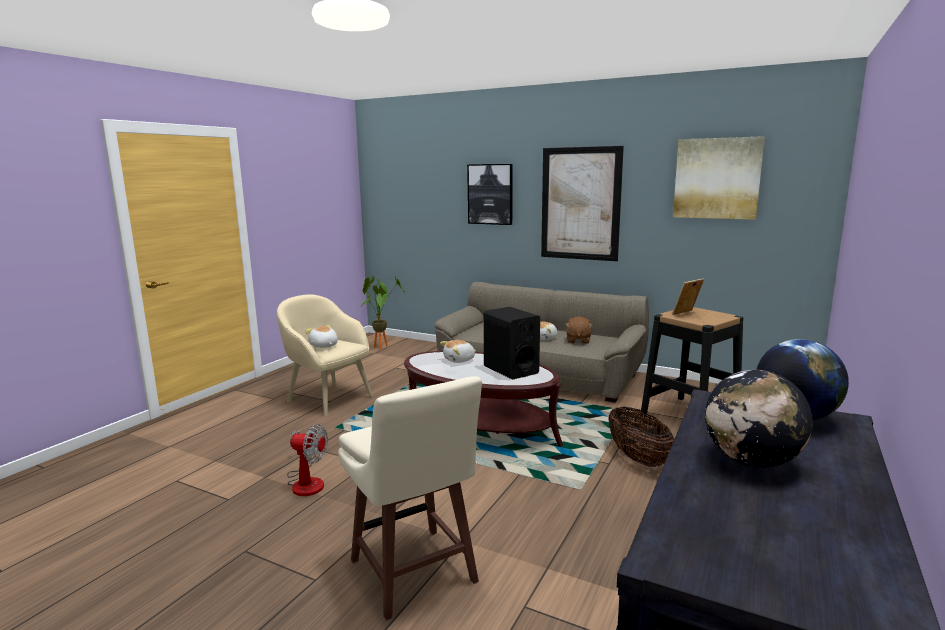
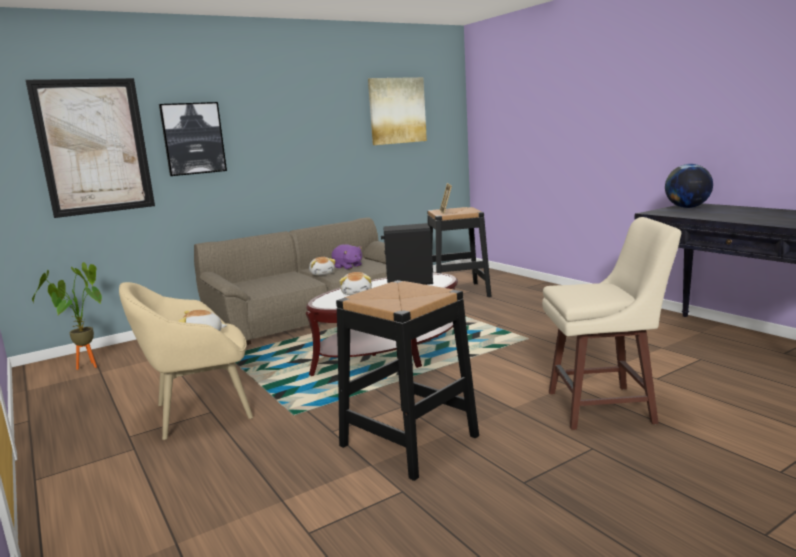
camera: 60 degrees left, 0 degrees up
fan [287,424,328,496] -> black stool [336,280,479,481]
picture [541,146,624,261] -> picture moved to [25,78,155,218]
brown plush toy [565,316,593,344] -> purple plush toy [332,244,362,270]
basket [608,407,674,467] -> none
globe [705,370,813,468] -> none

